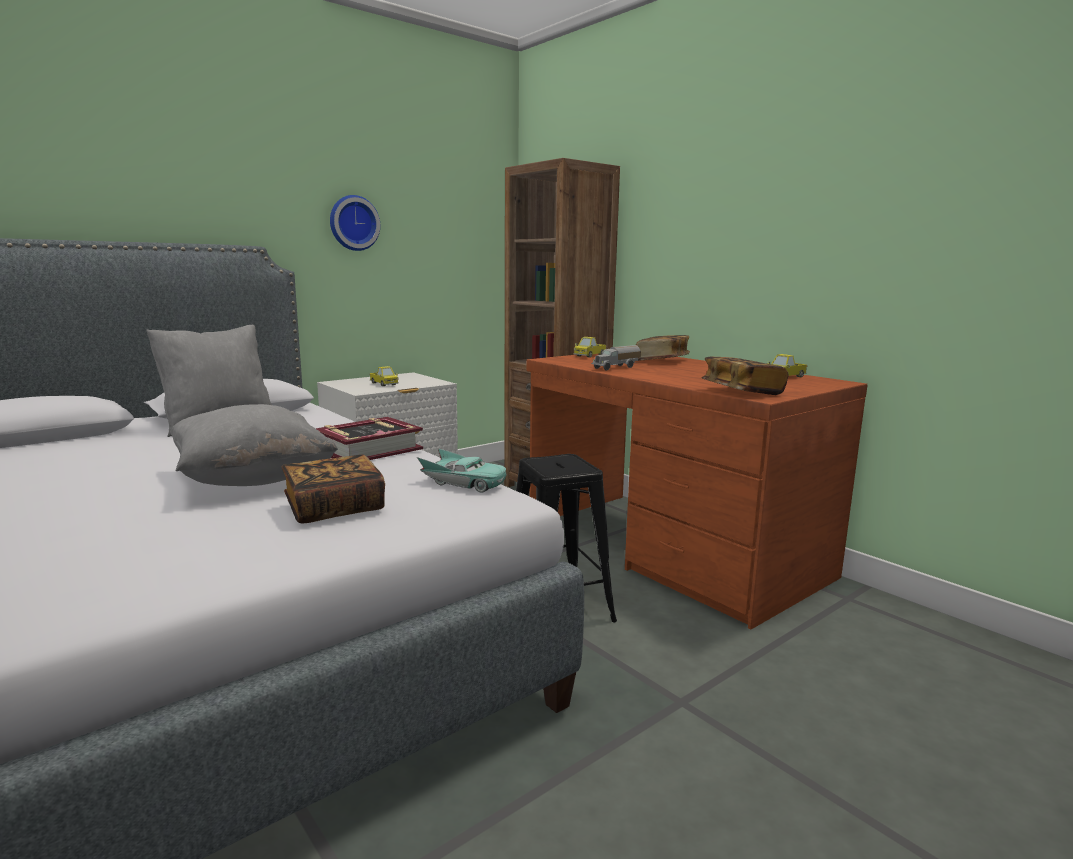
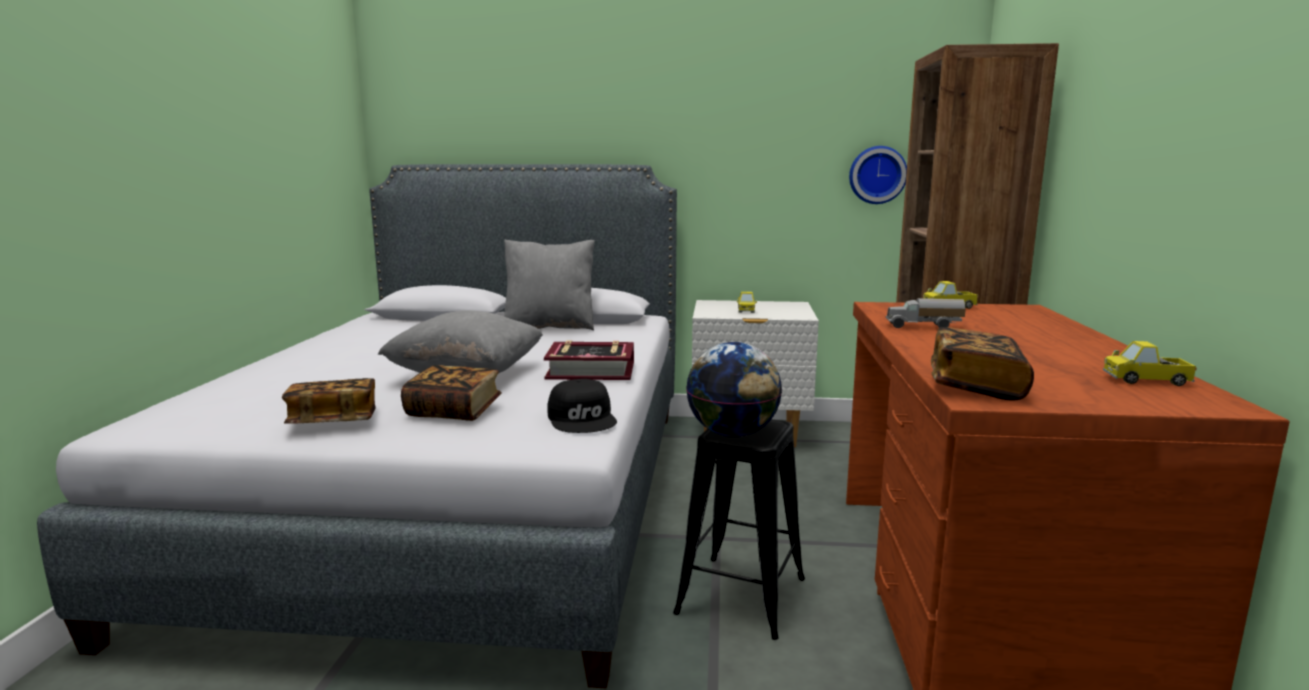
camera: 45 degrees right, 0 degrees up
wall clock [330,195,380,251] -> wall clock moved to [849,146,907,204]
turquoise toy car [417,448,507,493] -> black cap [547,379,617,433]
book [636,335,690,360] -> book moved to [282,378,376,424]
none -> globe [686,342,782,437]

